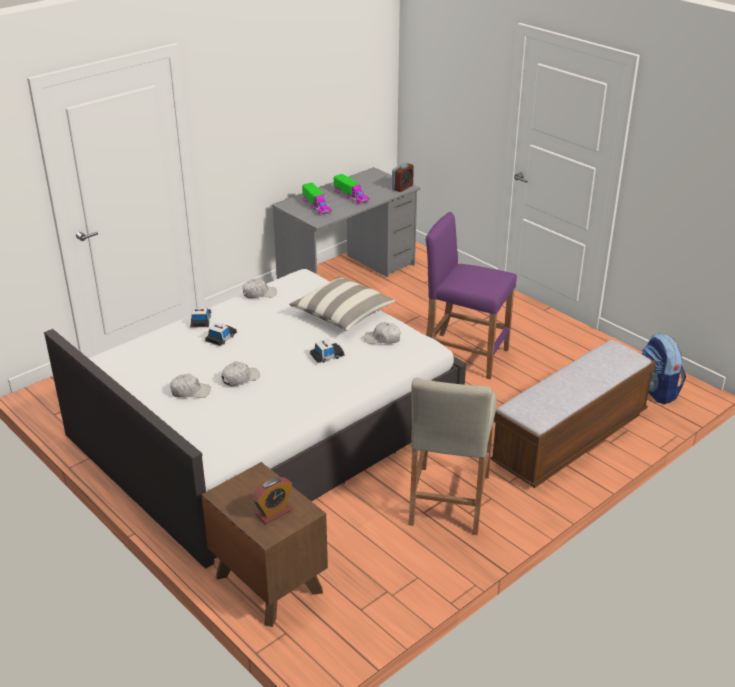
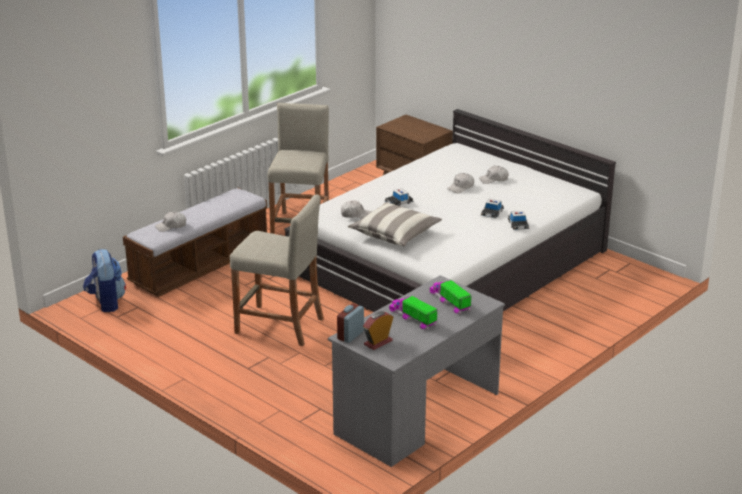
camera: 175 degrees right, 5 degrees down
white cap [242,278,277,298] -> white cap moved to [155,212,186,232]
alarm clock [252,477,292,524] -> alarm clock moved to [363,311,393,350]
purple stool [426,212,517,379] -> beige stool [230,194,324,346]

